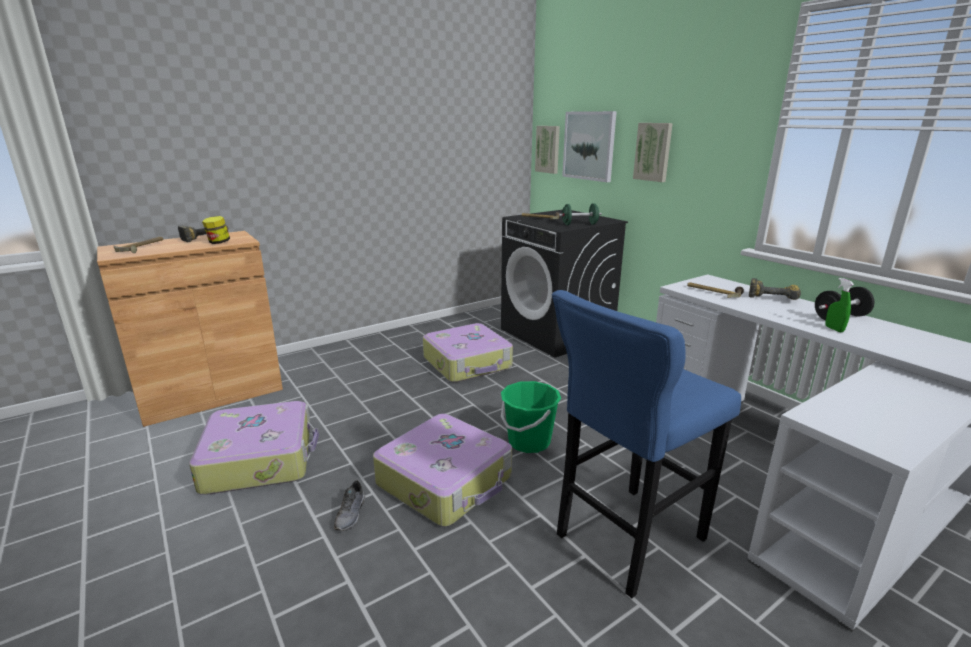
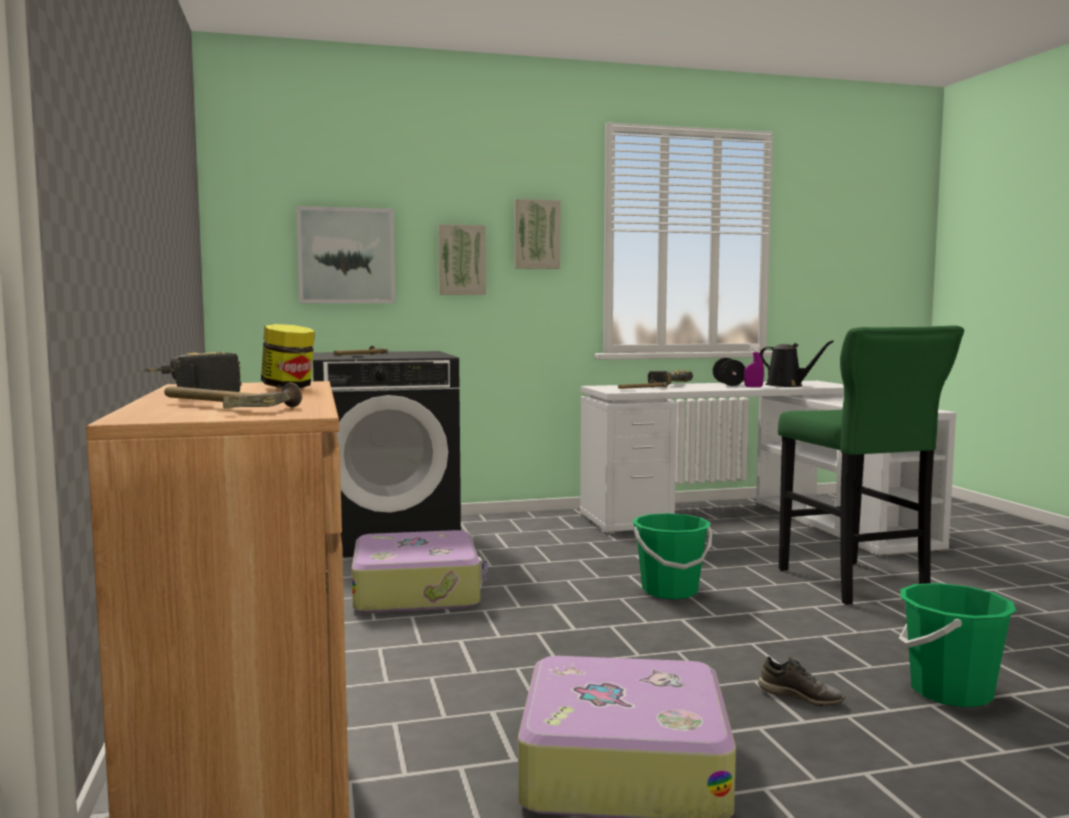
camera: 70 degrees left, 15 degrees down
suitcase [373,414,512,527] -> none
picture [535,126,560,174] -> picture moved to [515,199,560,269]
blue stool [552,290,741,598] -> green stool [778,325,964,605]
green dumbbell [559,203,602,225] -> none
green spray bottle [825,278,854,332] -> purple spray bottle [744,343,764,387]
none -> black watering can [760,340,834,387]
none -> green bucket [899,583,1016,707]

